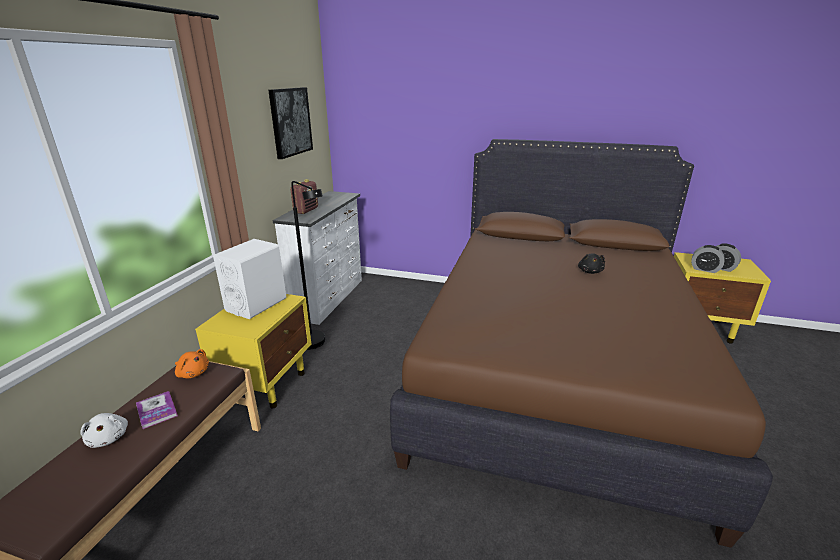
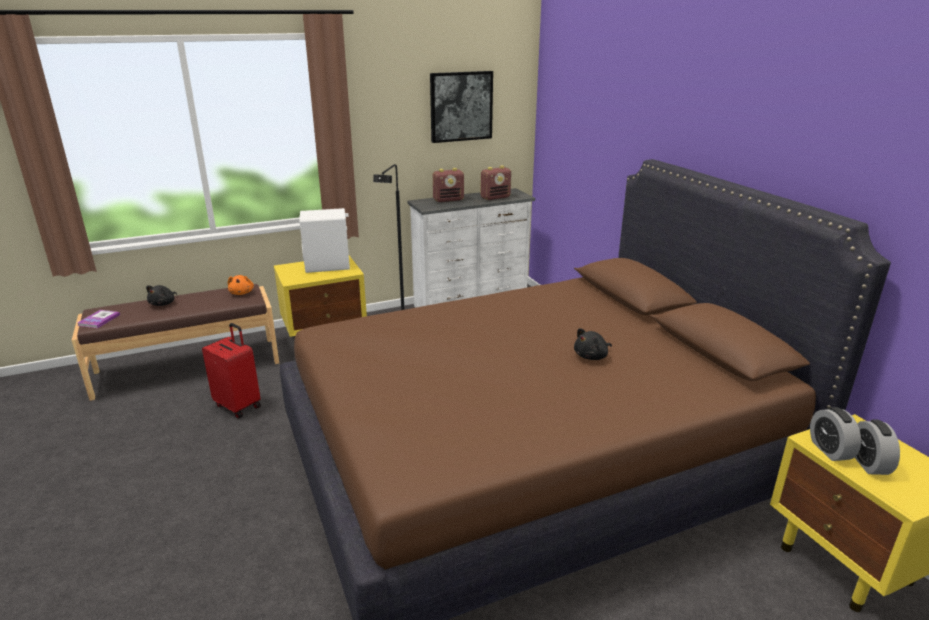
camera: 50 degrees right, 0 degrees up
white plush toy [80,413,128,448] -> black plush toy [146,285,177,306]
book [136,391,178,429] -> book moved to [77,310,120,328]
none -> red suitcase [202,323,261,418]
none -> radio [481,166,511,200]

